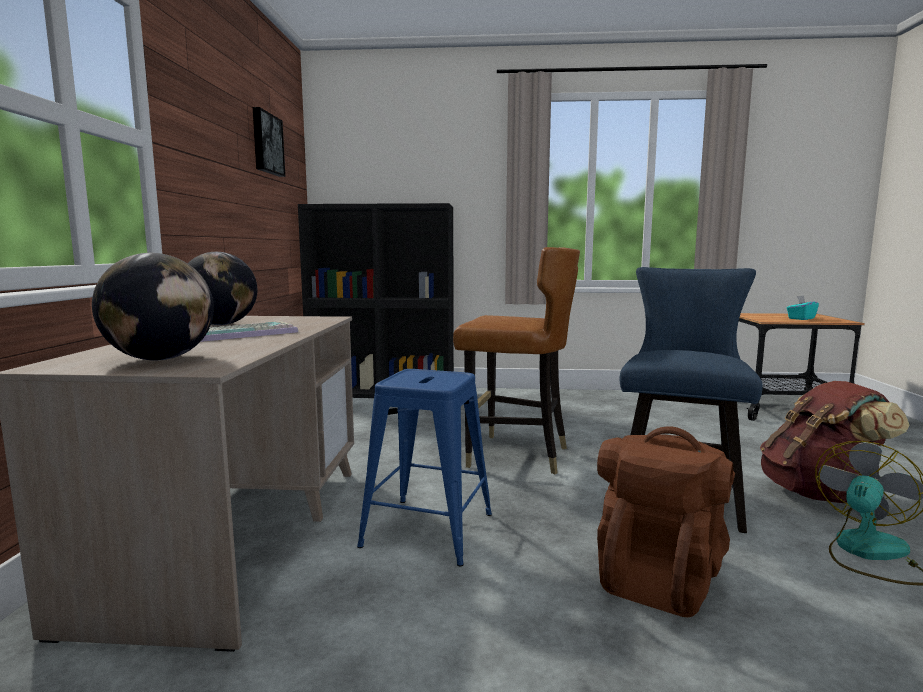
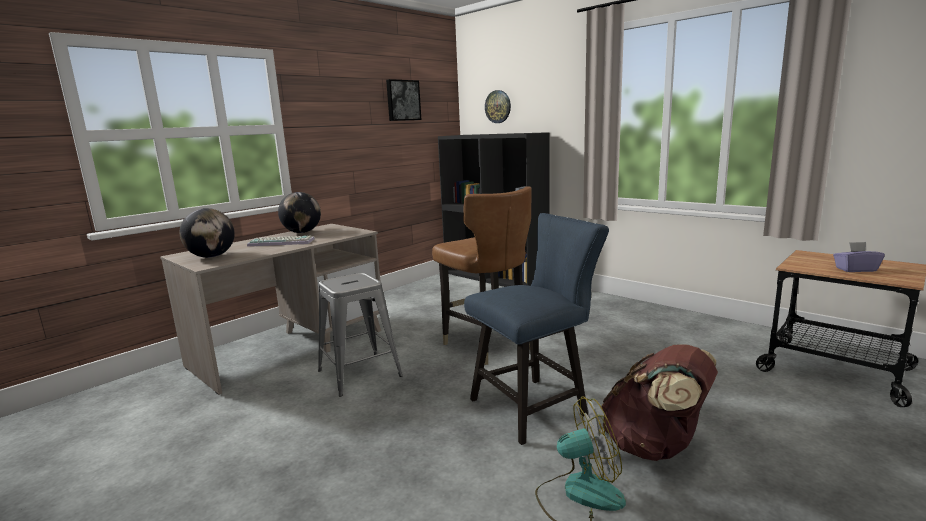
camera: 40 degrees right, 5 degrees up
blue stool [357,369,492,567] -> grey stool [318,273,403,397]
brown backpack [597,426,735,618] -> none
turquoise tissue box [787,295,819,320] -> purple tissue box [833,242,885,272]
none -> wall clock [485,90,511,123]

